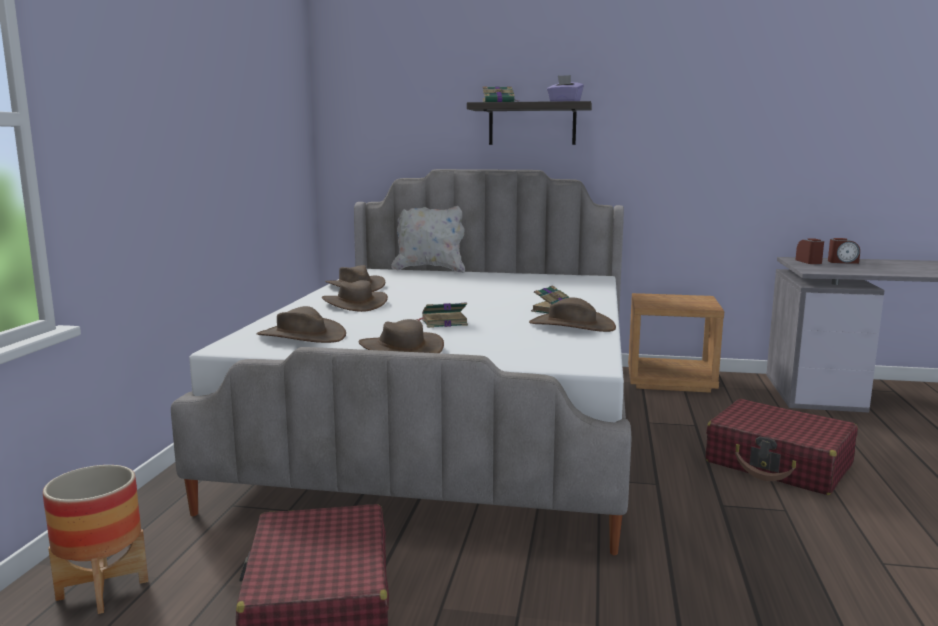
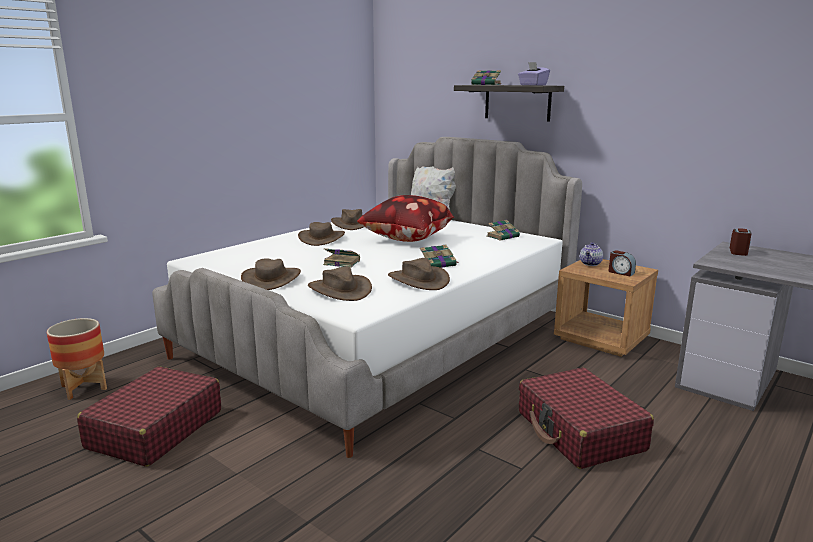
camera: 30 degrees right, 5 degrees up
brown hat [257,306,346,343] -> brown hat moved to [308,266,372,301]
alarm clock [828,238,860,264] -> alarm clock moved to [609,250,636,276]
none -> pillow [357,195,454,242]
none -> book [486,220,520,241]
none -> teapot [580,242,603,266]

